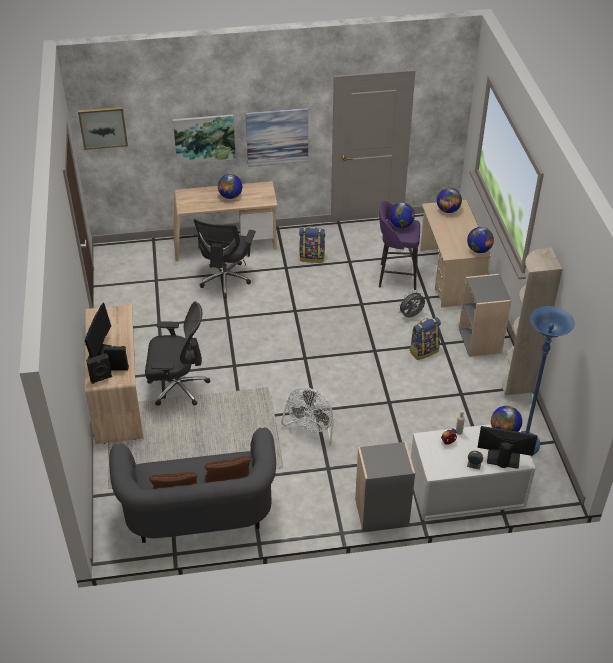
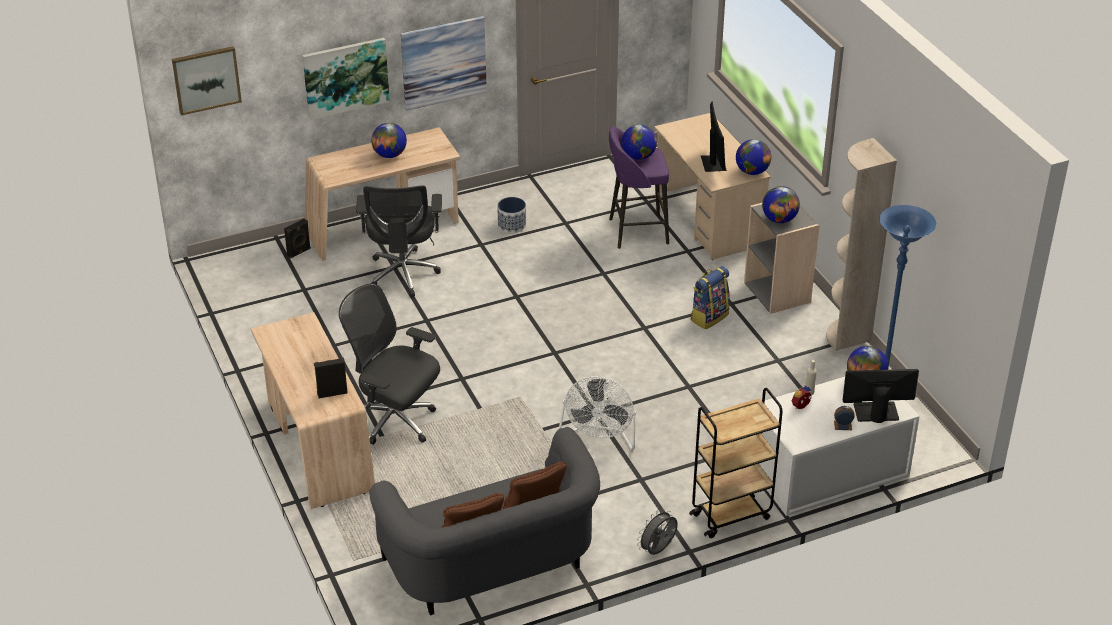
camera: 15 degrees left, 5 degrees down
monitor [85,303,112,359] -> monitor moved to [701,101,727,172]
black speaker [86,353,112,384] -> black speaker moved to [284,219,311,259]
office chair [145,302,210,406] -> office chair turned 135 degrees counterclockwise [339,284,440,445]
backpack [299,226,325,263] -> planter [497,197,526,233]
grey bookcase [355,442,415,531] -> brown cart [689,388,782,538]
grey fan [398,291,425,317] -> grey fan moved to [637,509,678,555]
globe [437,188,462,213] -> globe moved to [762,186,800,223]

